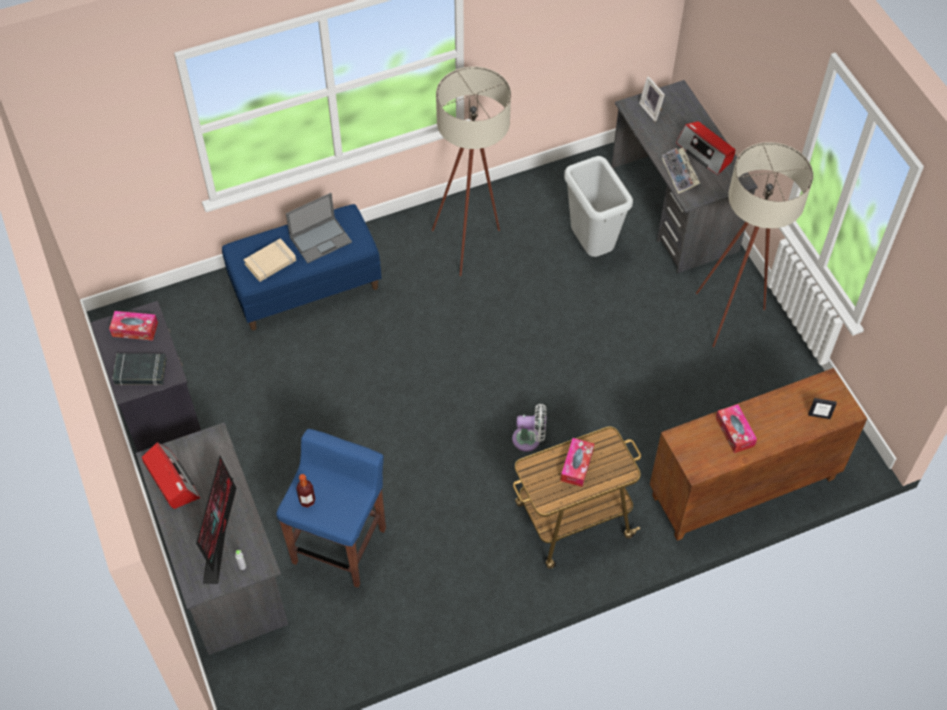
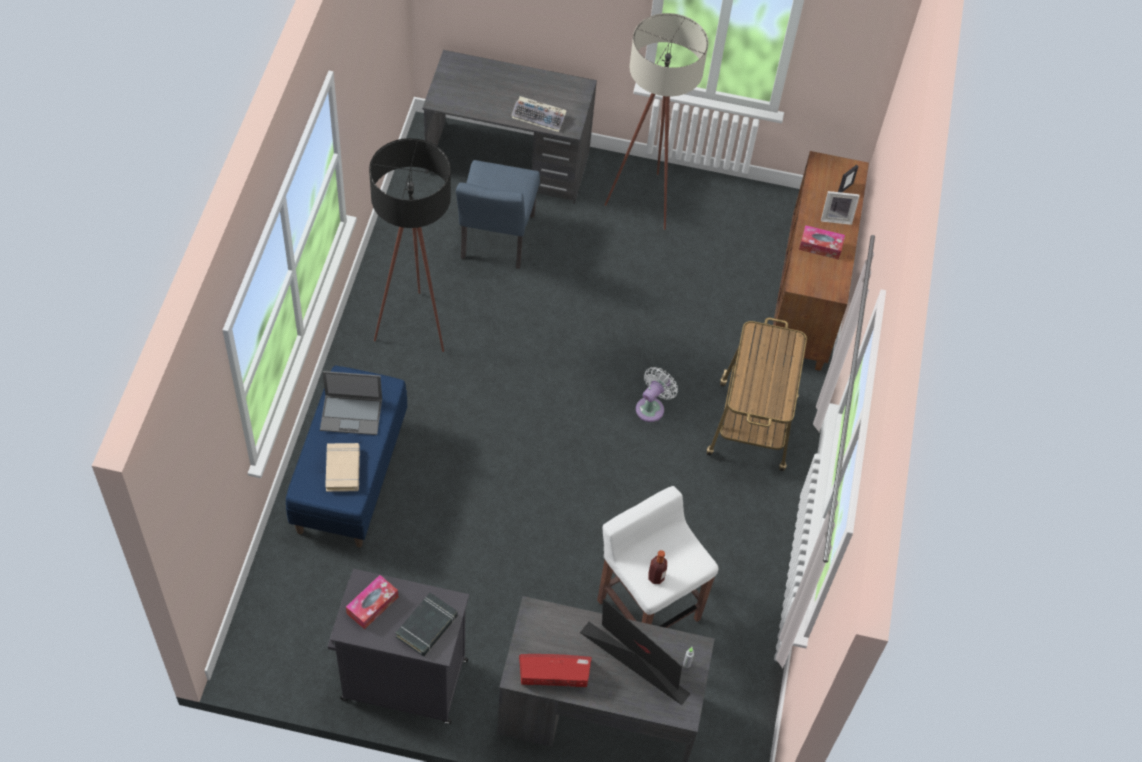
camera: 60 degrees left, 0 degrees up
blue stool [276,429,386,588] -> white stool [597,486,719,628]
laptop [286,193,352,263] -> laptop turned 90 degrees clockwise [320,371,382,435]
beige floor lamp [432,66,511,276] -> black floor lamp [369,138,451,352]
tissue box [561,438,594,487] -> none
grey trash can [564,156,633,257] -> blue chair [456,160,540,269]
picture frame [639,76,665,121] -> picture frame moved to [821,191,860,225]
radio [676,121,735,175] -> none

